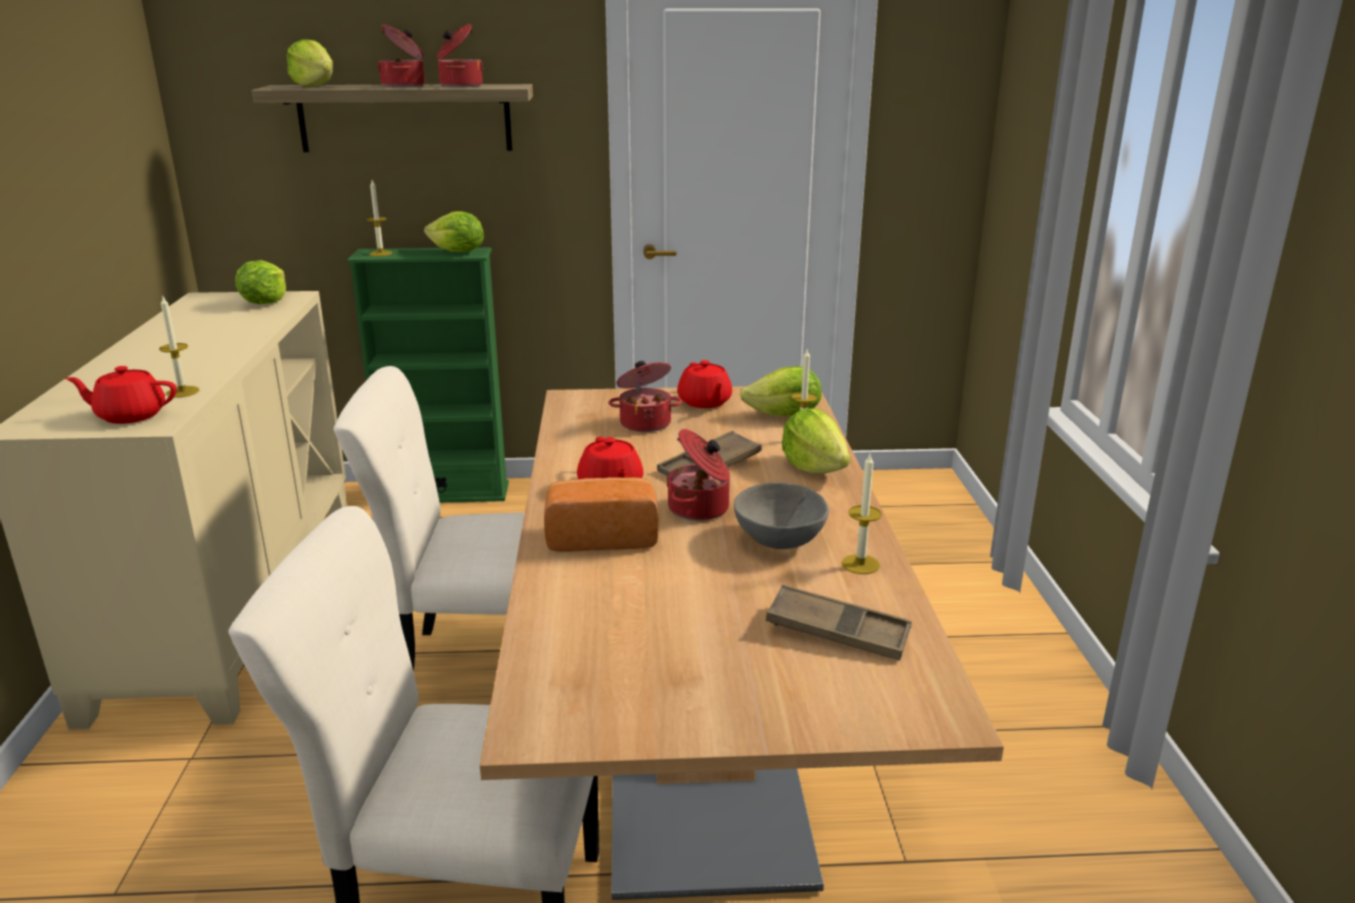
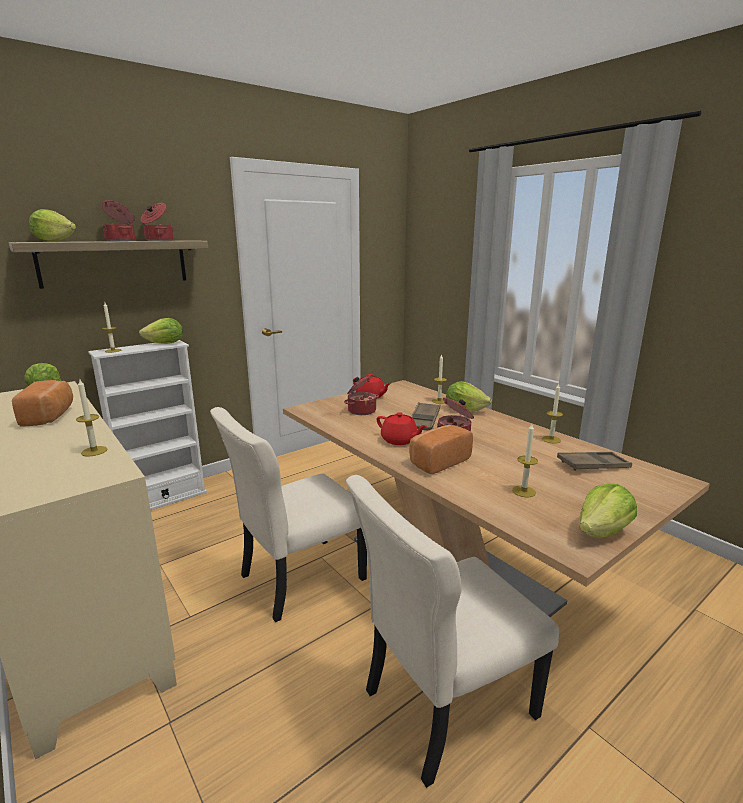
camera: 35 degrees left, 5 degrees down
red teapot [65,366,177,424] -> none
green bookcase [347,247,509,503] -> white bookcase [88,340,207,510]
grey bowl [734,482,829,549] -> none
lettuce [740,366,822,417] -> lettuce moved to [579,484,637,538]
none -> bread [12,380,73,426]
none -> candle [512,424,538,497]

